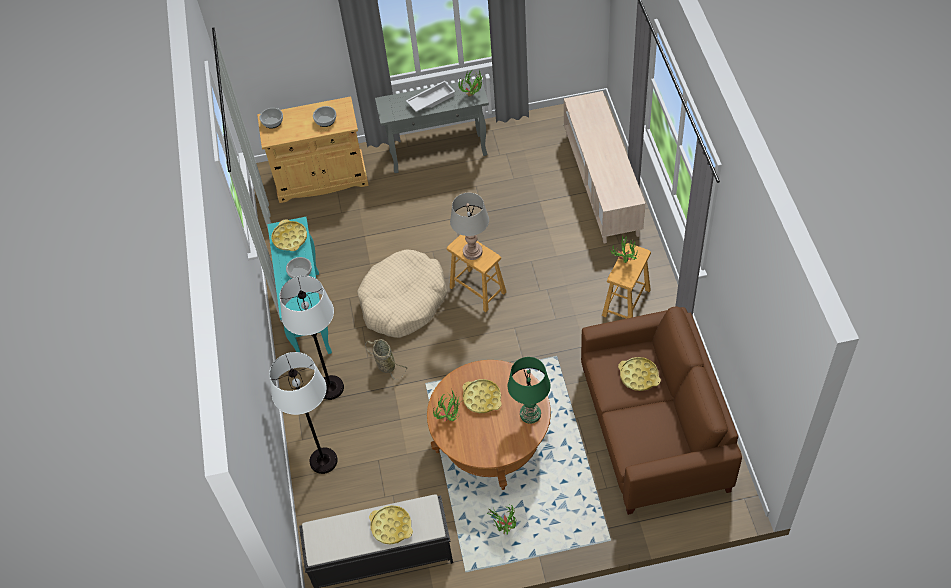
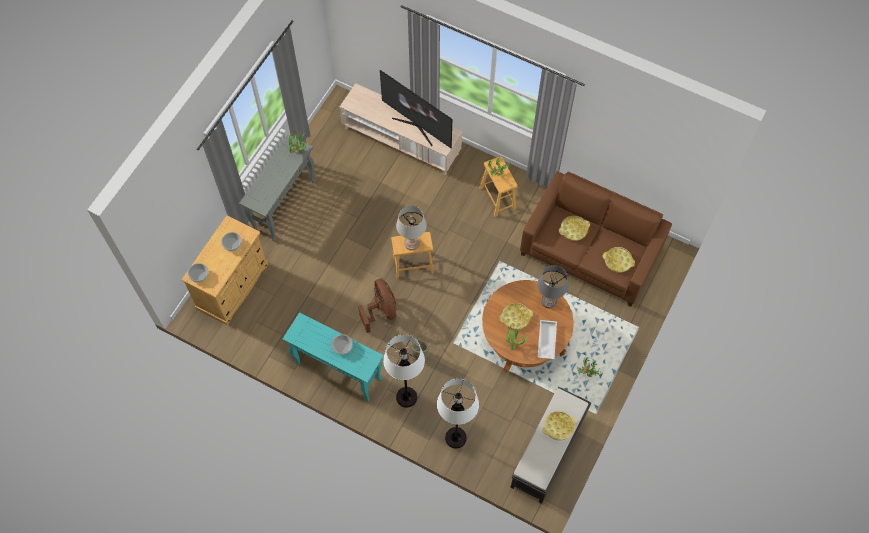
camera: 55 degrees left, 10 degrees up
yellow tray [271,219,307,251] -> yellow tray moved to [603,247,635,272]
beige dog bed [357,249,447,338] -> brown fan [358,278,397,333]
white tray [406,81,455,112] -> white tray moved to [538,320,557,359]
green table lamp [508,357,551,424] -> grey table lamp [537,265,568,308]
none -> television [380,70,452,148]

